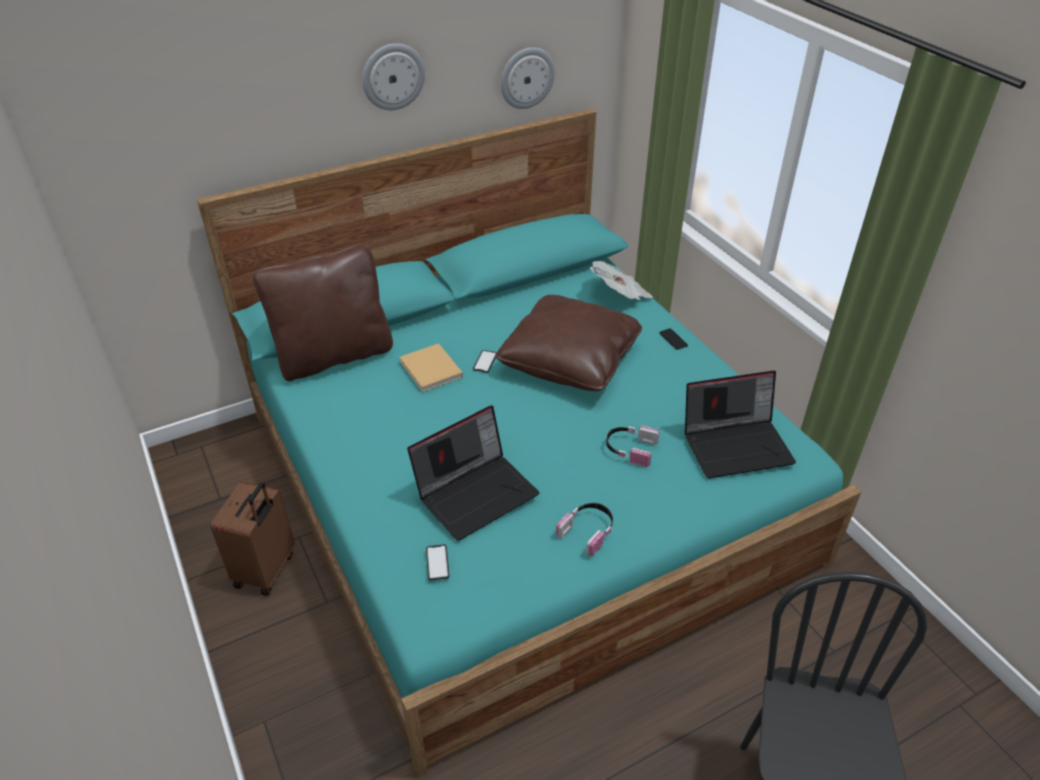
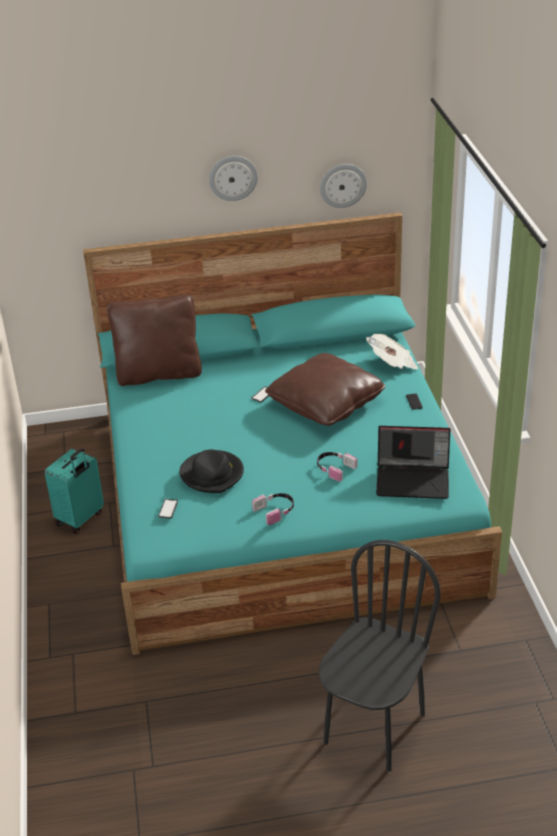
camera: 20 degrees right, 5 degrees down
brown suitcase [210,482,295,596] -> turquoise suitcase [44,448,104,534]
beige book [399,343,463,392] -> none
laptop [407,405,539,541] -> black hat [179,449,244,493]

